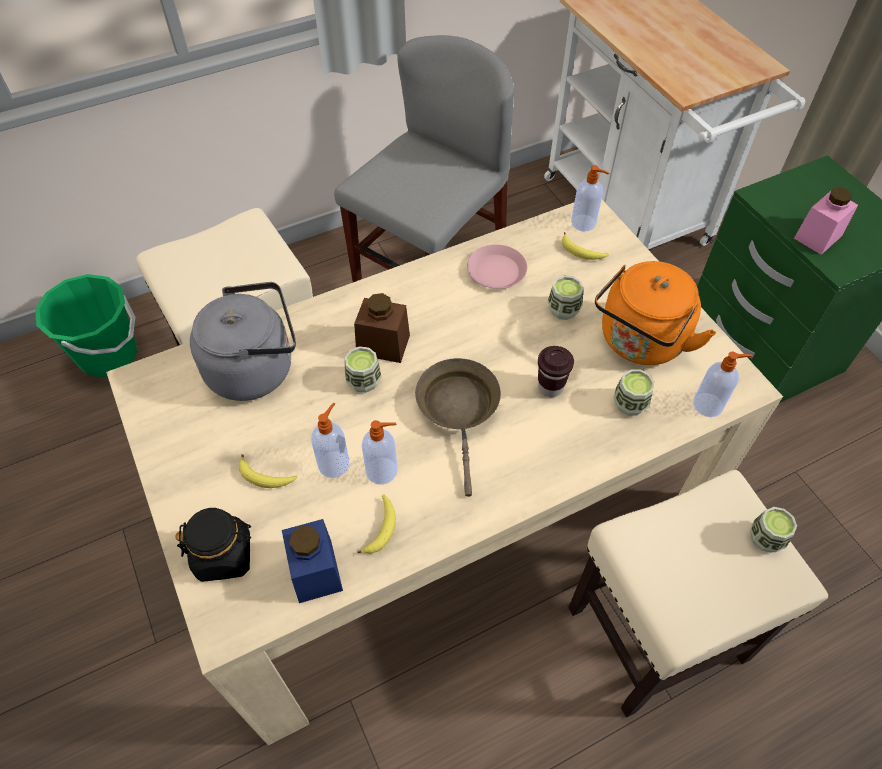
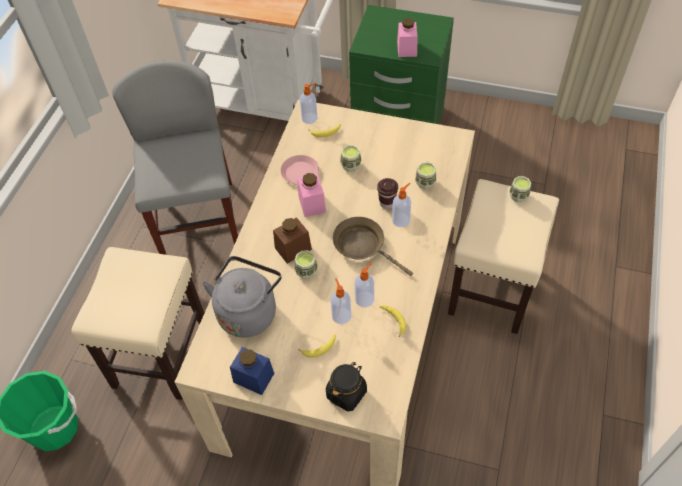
camera: 45 degrees left, 0 degrees up
blue jar [282,519,343,603] -> blue jar moved to [230,347,274,395]
orange kettle [595,261,716,365] -> none
soap dispenser [693,351,753,417] -> soap dispenser moved to [392,183,411,227]
none -> pink jar [297,173,327,217]

